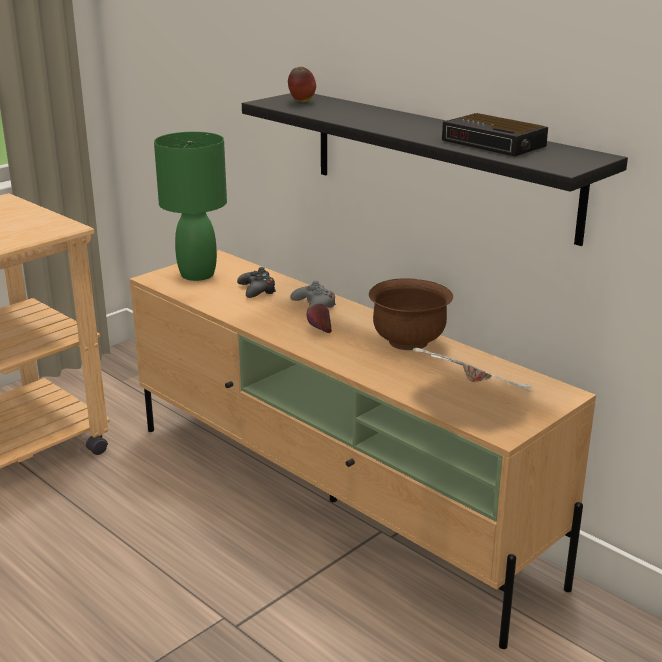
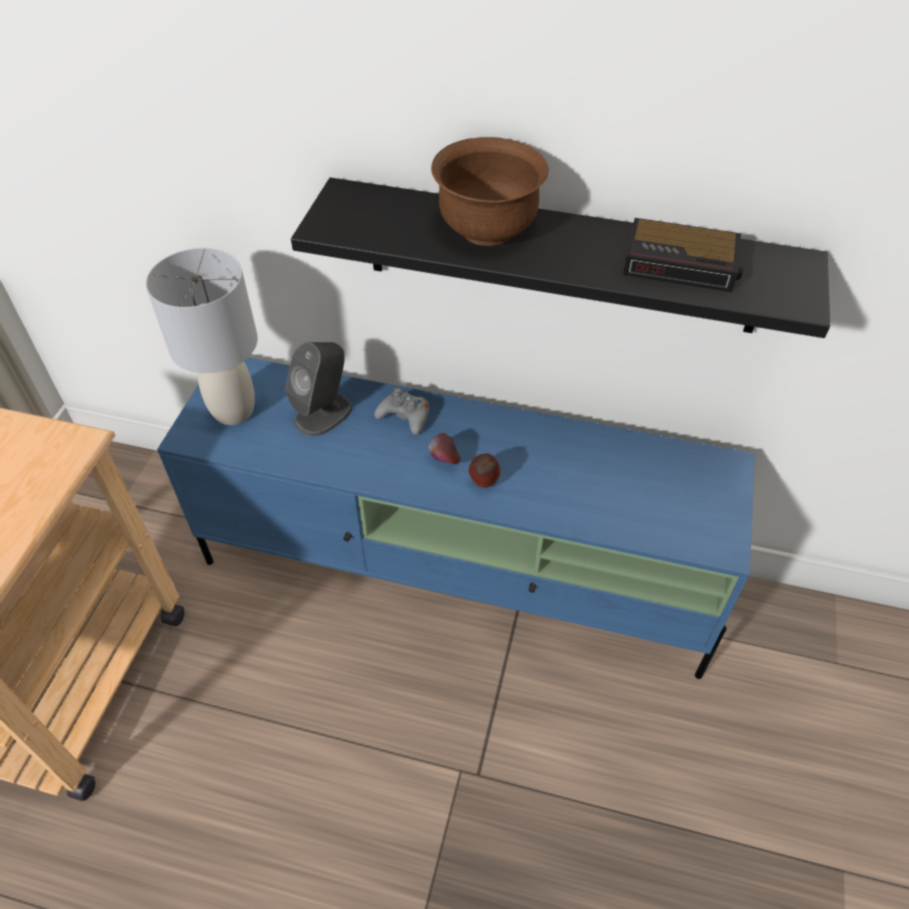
camera: 30 degrees left, 25 degrees up
beige tv stand [130,250,596,649] -> blue tv stand [157,358,755,679]
green table lamp [154,132,227,281] -> grey table lamp [146,248,258,425]
black game controller [237,267,276,298] -> grey speaker [285,342,352,436]
apple [288,67,316,102] -> apple moved to [469,453,500,488]
brown bowl [369,278,453,350] -> brown bowl moved to [431,137,549,246]
newspaper [413,348,533,393] -> none

